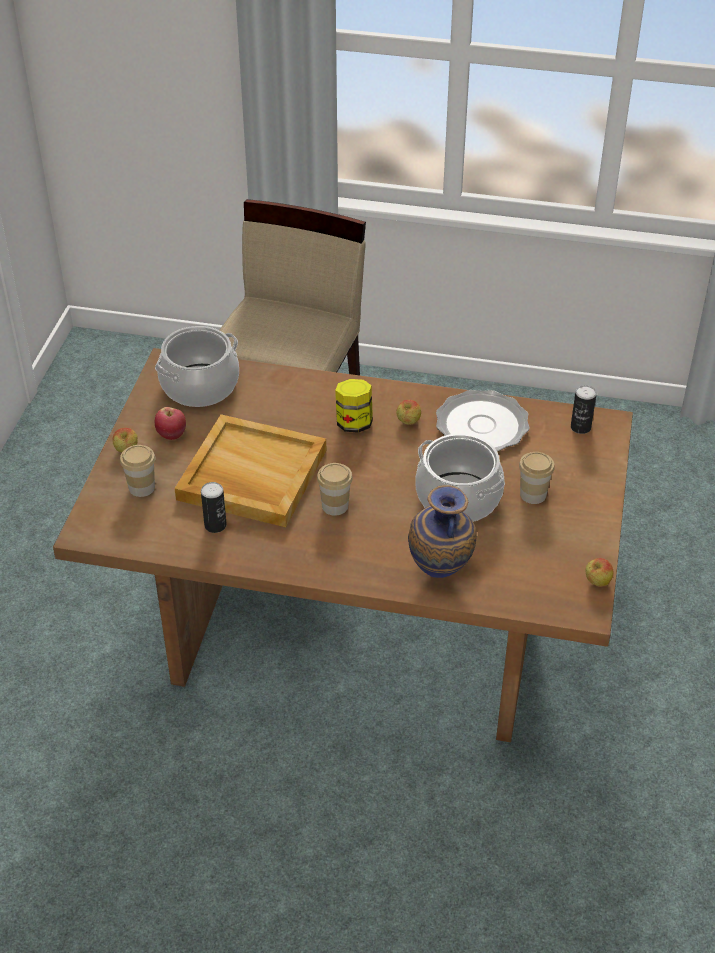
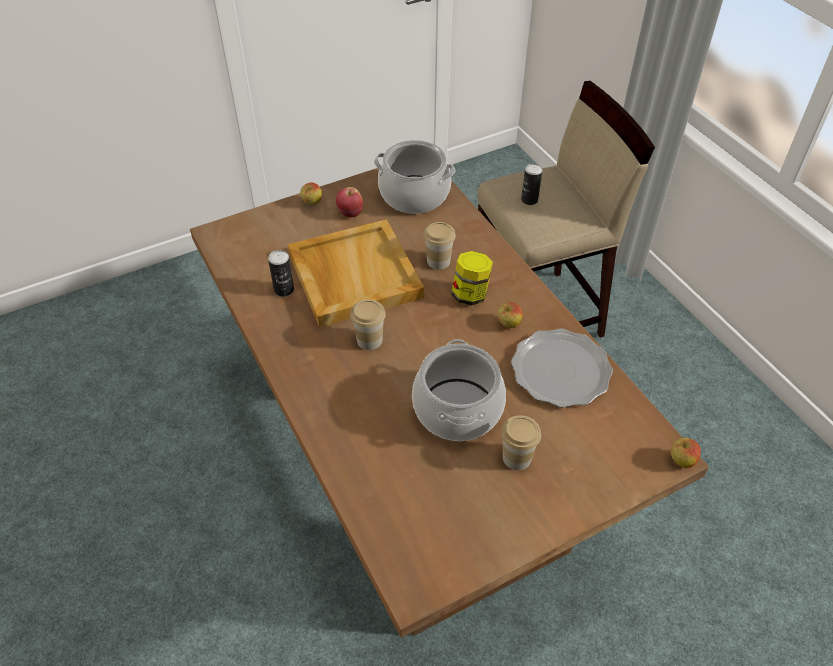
camera: 50 degrees right, 5 degrees up
cup [120,445,155,497] -> cup moved to [423,222,456,270]
vase [408,485,477,578] -> none
can [571,385,596,434] -> can moved to [521,164,542,205]
apple [585,558,614,587] -> apple moved to [671,438,701,468]

